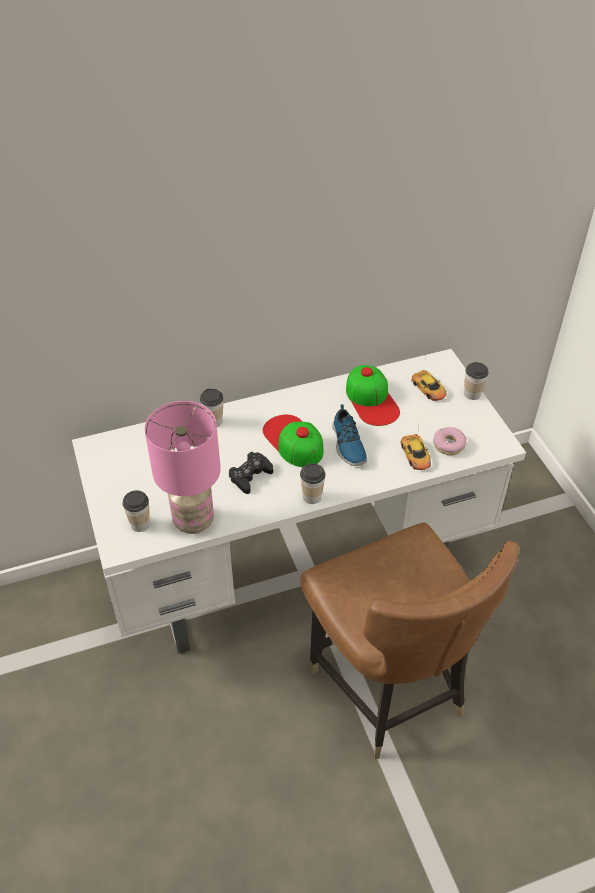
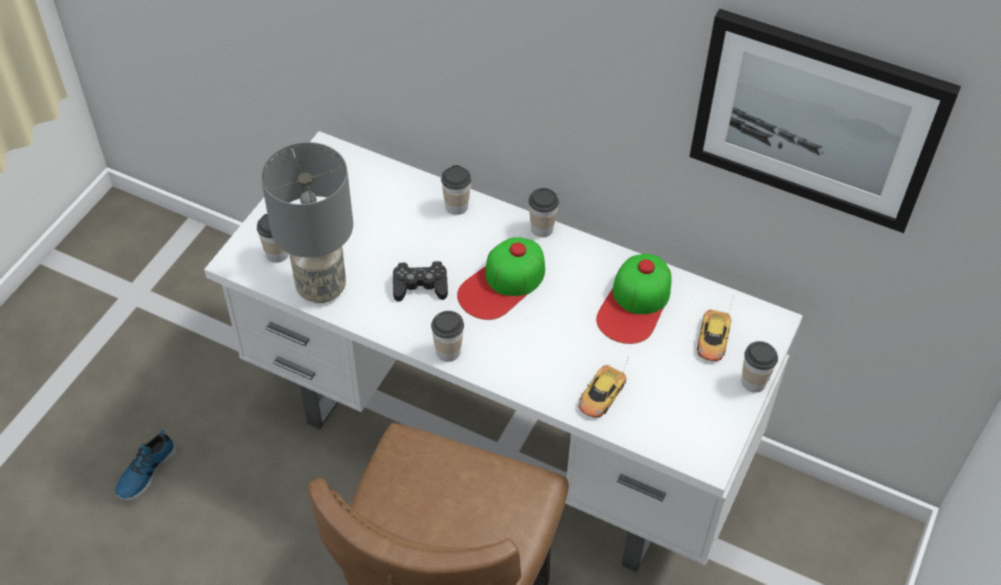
camera: 45 degrees right, 5 degrees up
pink table lamp [144,401,221,534] -> grey table lamp [261,142,353,303]
cap [263,415,323,467] -> cap turned 150 degrees counterclockwise [457,237,545,320]
shoe [332,404,367,466] -> shoe moved to [115,430,177,501]
donut [433,427,467,455] -> none
none -> cup [528,188,559,237]
none -> picture [689,9,961,233]

